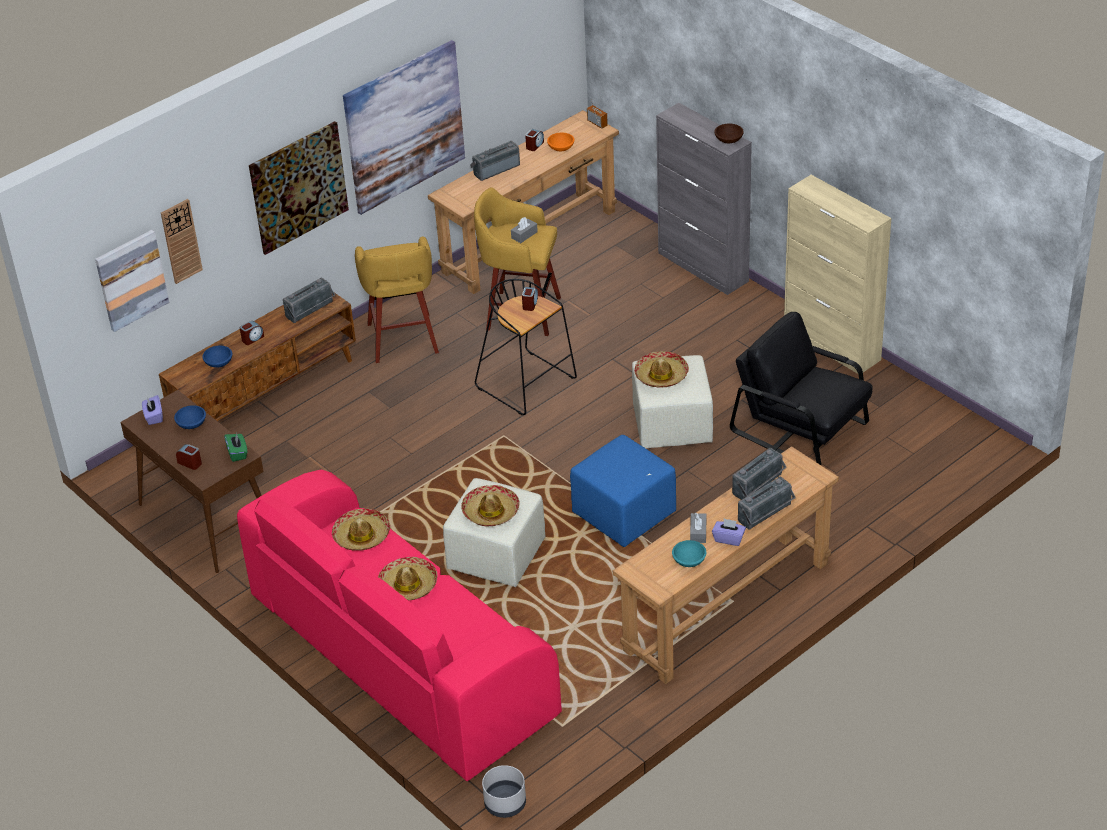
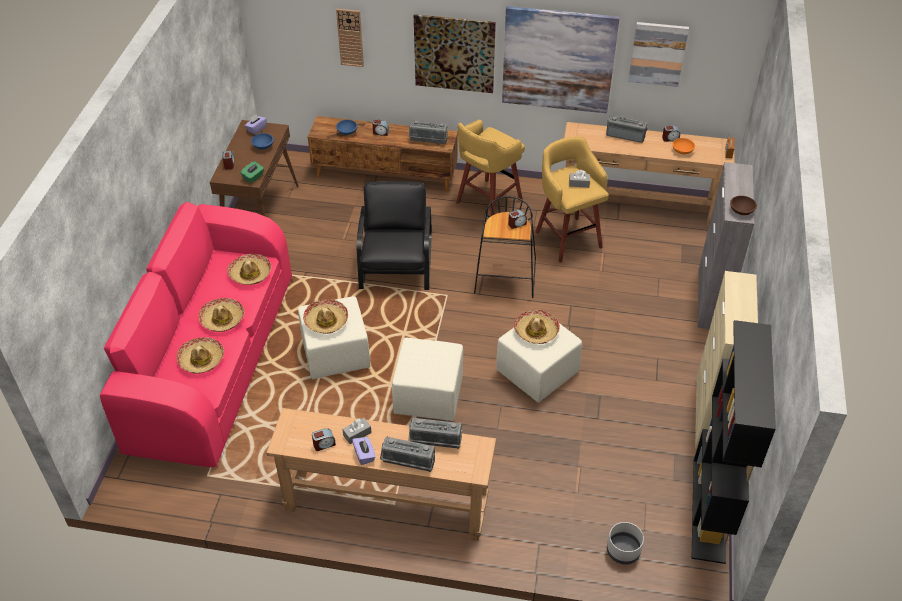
camera: 50 degrees right, 5 degrees up
picture [95,230,169,332] -> picture moved to [628,22,689,87]
grey planter [482,765,526,818] -> grey planter moved to [607,522,644,565]
blue ottoman [570,435,676,547] -> beige ottoman [392,338,463,421]
turquoise bowl [672,540,707,567] -> alarm clock [312,428,336,451]
black armchair [730,312,873,466] -> black armchair moved to [357,181,432,290]
none -> hat [176,337,224,374]
none -> black bookcase [692,320,776,564]

